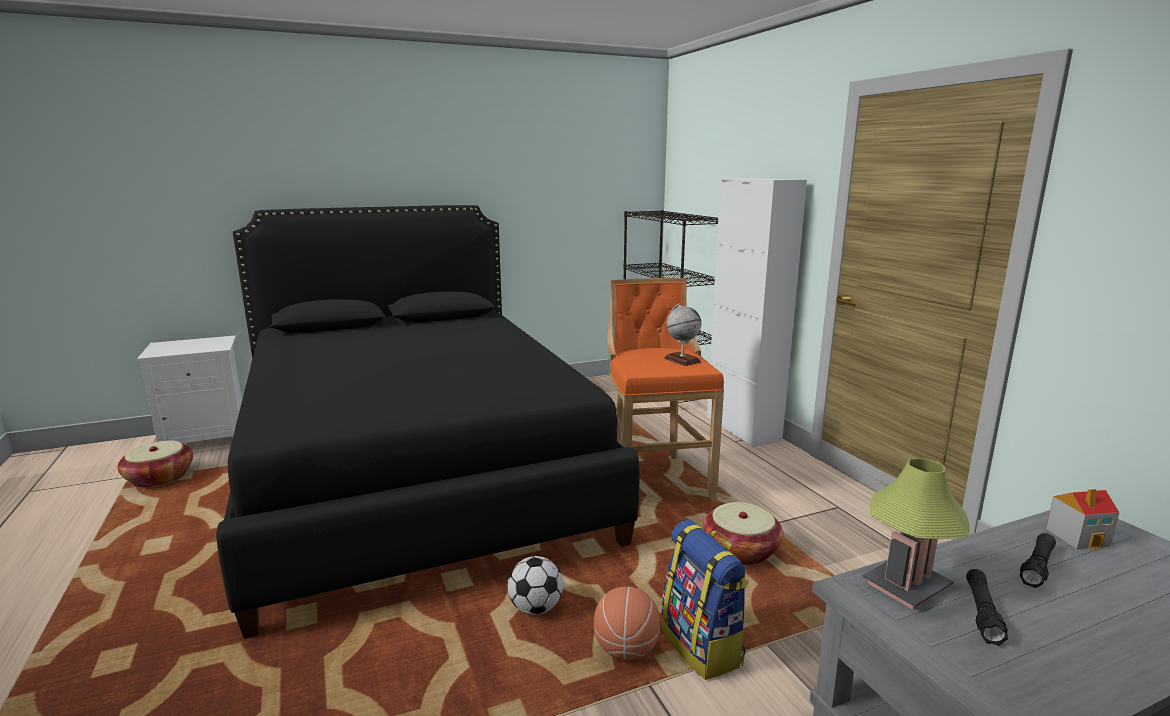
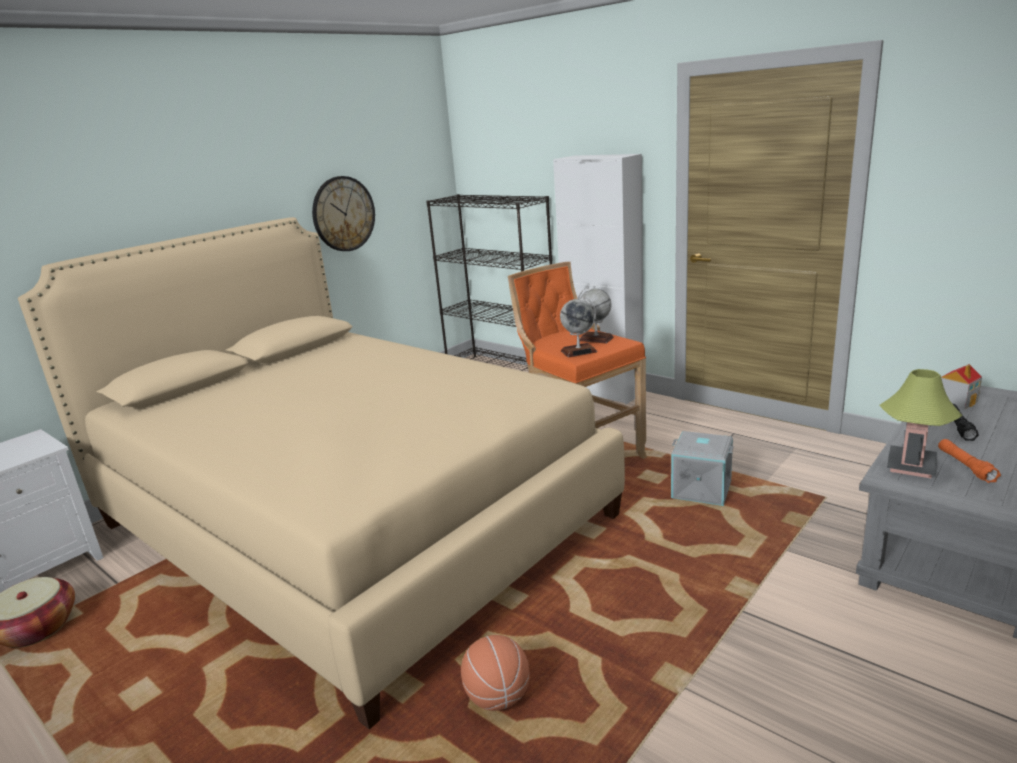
camera: 25 degrees left, 5 degrees up
black bed [216,205,639,639] -> beige bed [18,217,625,729]
football [508,556,563,615] -> none
basketball [594,586,660,660] -> basketball moved to [461,635,530,711]
backpack [661,520,749,680] -> none
basket [703,502,783,565] -> grey storage box [671,431,734,506]
black flashlight [966,569,1008,646] -> orange flashlight [938,439,1001,483]
none -> wall clock [312,176,375,251]
none -> globe [560,297,597,358]

